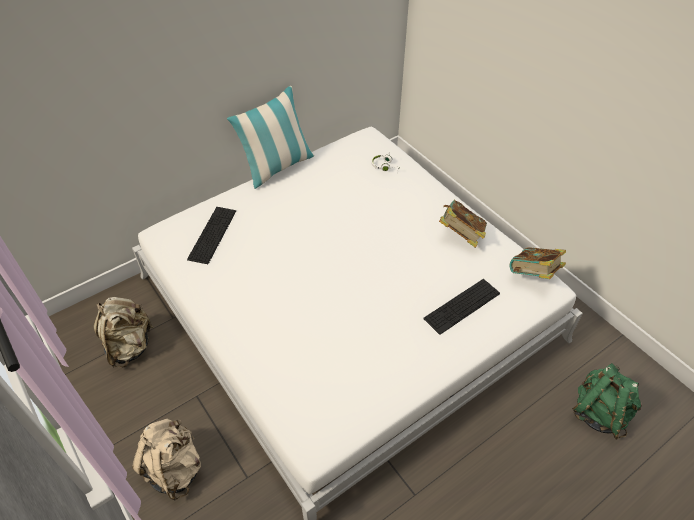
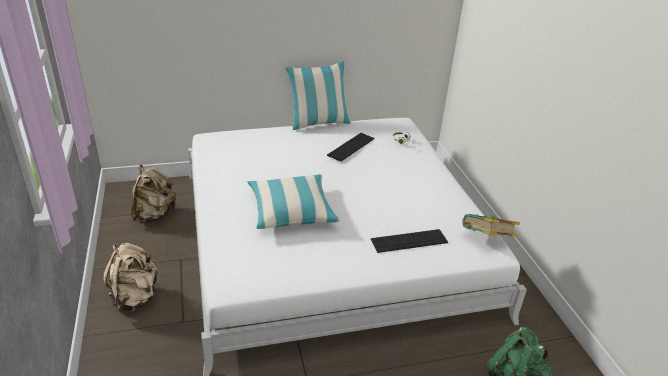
camera: 20 degrees right, 15 degrees down
keyboard [187,207,236,264] -> keyboard moved to [327,133,375,162]
book [439,200,487,248] -> none
none -> pillow [247,174,340,229]

